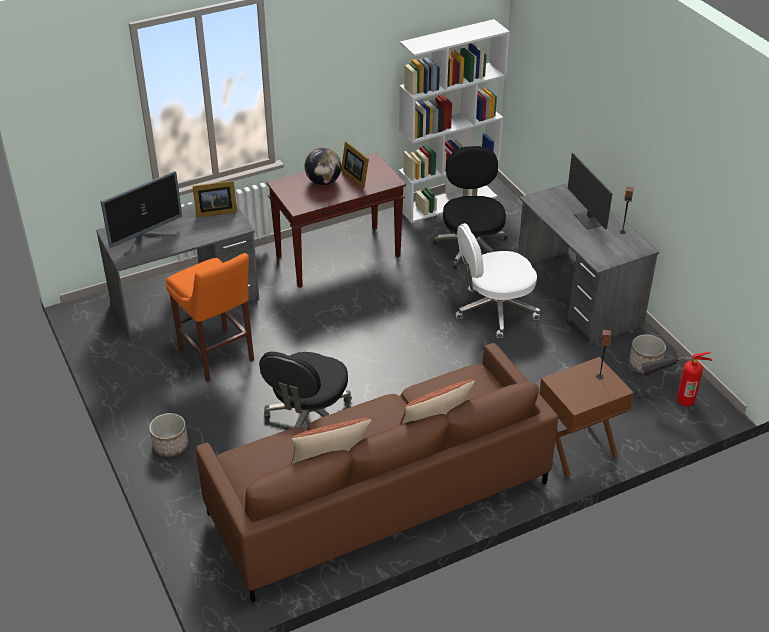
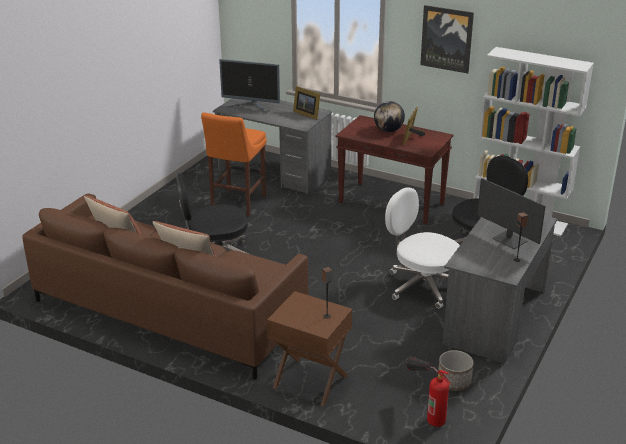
camera: 55 degrees right, 10 degrees down
planter [149,413,188,457] -> none
monitor [568,153,612,230] -> monitor turned 75 degrees counterclockwise [477,178,545,249]
none -> picture [420,5,474,73]

